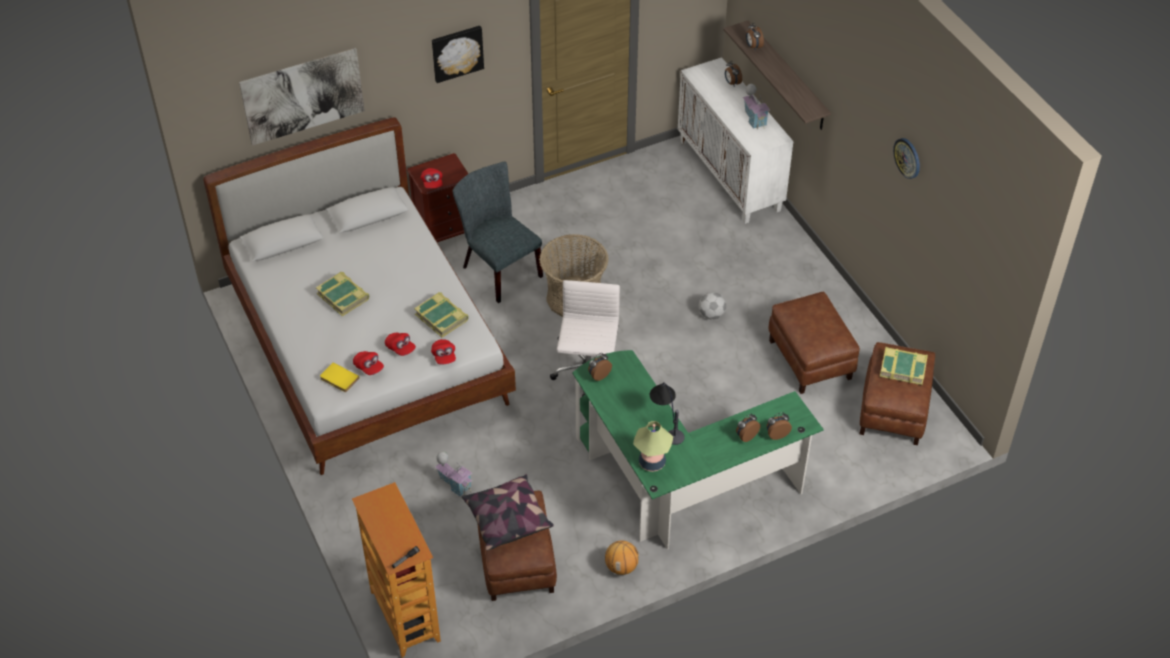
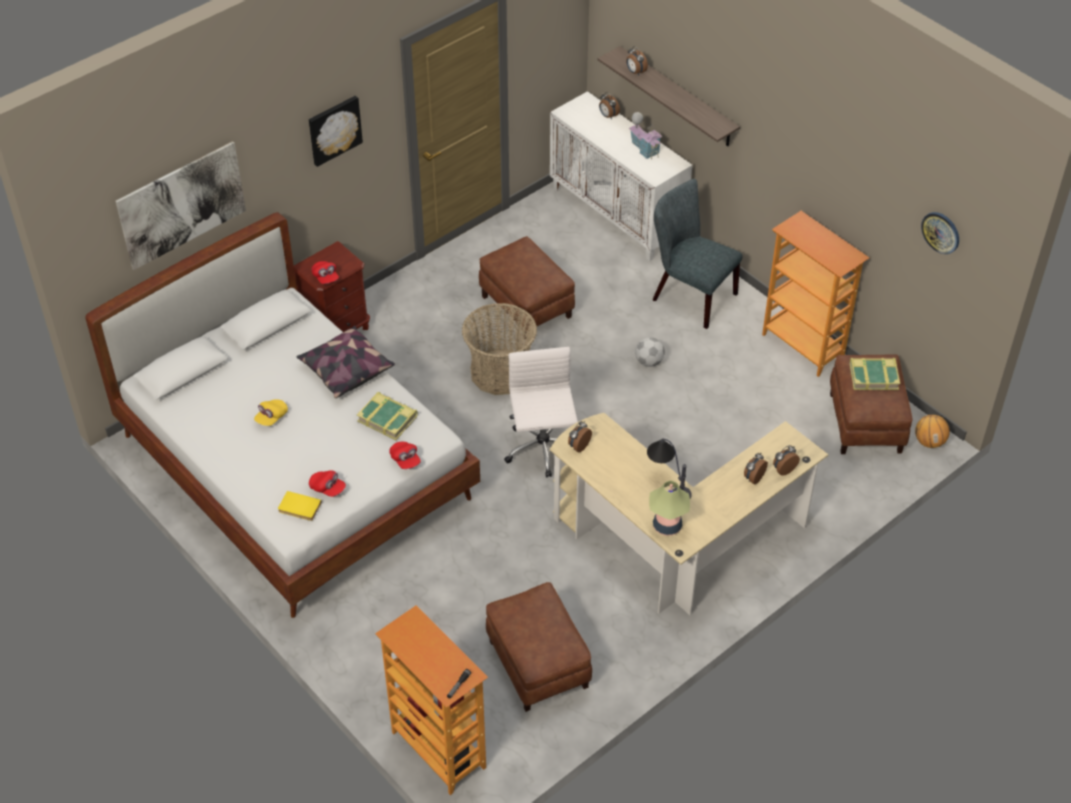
camera: 15 degrees left, 0 degrees up
book [316,272,369,316] -> yellow cap [254,399,288,426]
red cap [385,333,416,356] -> none
toy house [435,451,472,497] -> none
grey chair [452,162,543,303] -> grey chair moved to [653,179,743,329]
pillow [462,474,554,551] -> pillow moved to [297,325,395,398]
green desk [573,350,824,550] -> beige desk [550,413,828,615]
basketball [605,541,639,575] -> basketball moved to [915,415,950,448]
brown ottoman [768,292,860,394] -> brown ottoman moved to [479,236,575,340]
wall clock [893,138,920,179] -> wall clock moved to [921,212,959,254]
none -> bookcase [762,211,869,377]

